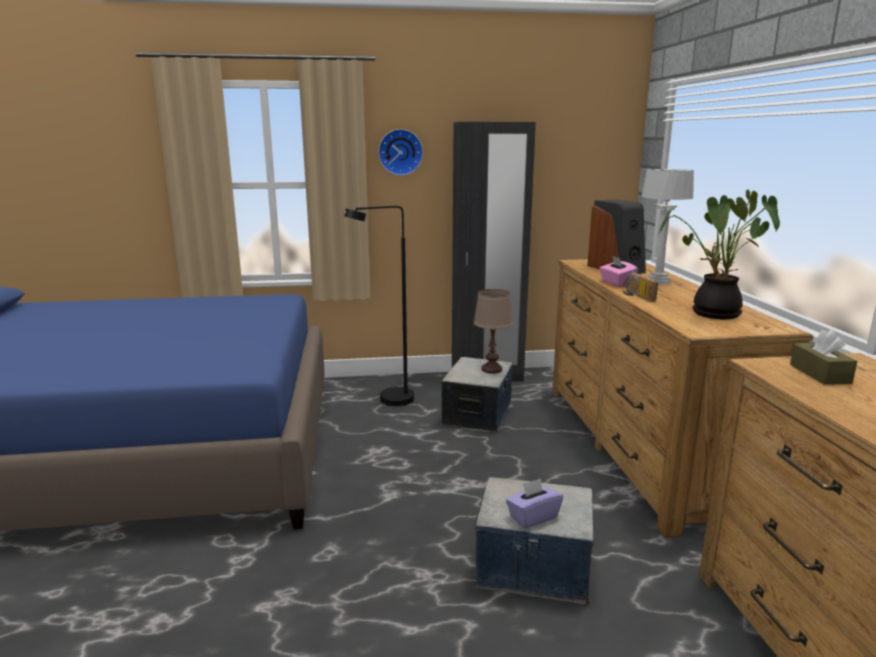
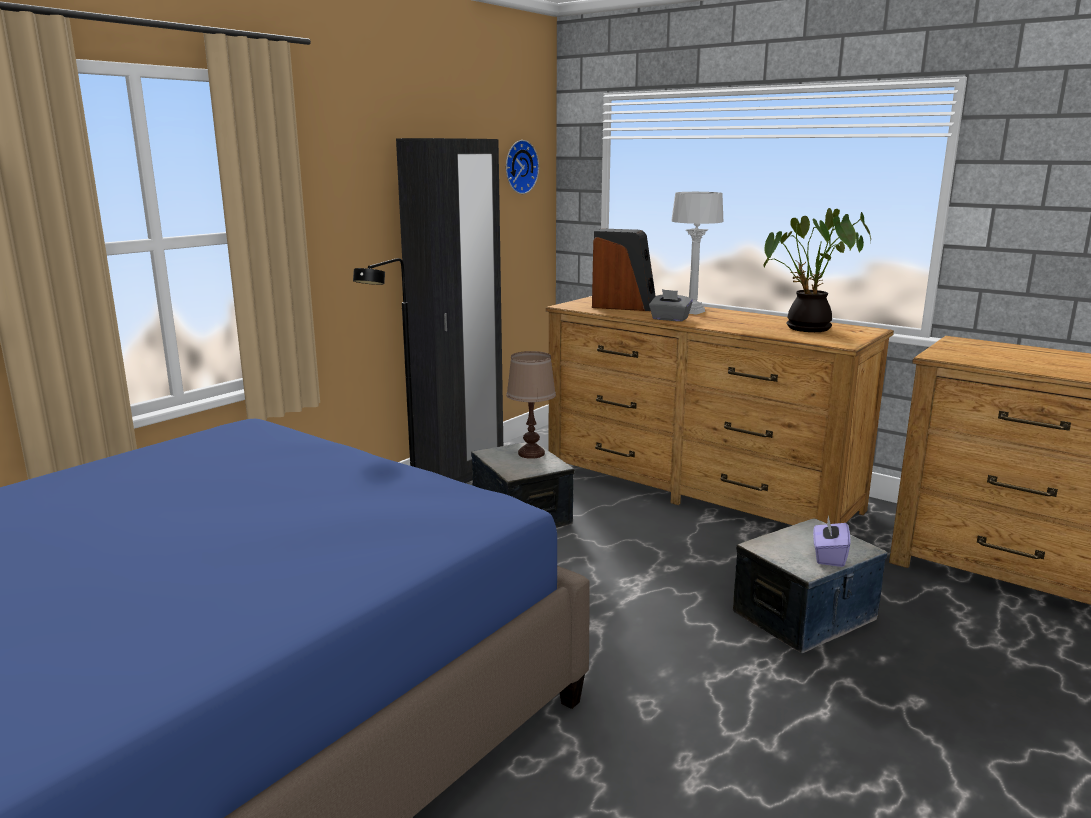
camera: 45 degrees left, 0 degrees up
wall clock [378,129,423,176] -> wall clock moved to [506,140,539,194]
pink tissue box [600,256,638,287] -> grey tissue box [649,289,693,322]
radio [623,272,658,302] -> none
brown tissue box [790,329,857,385] -> none

